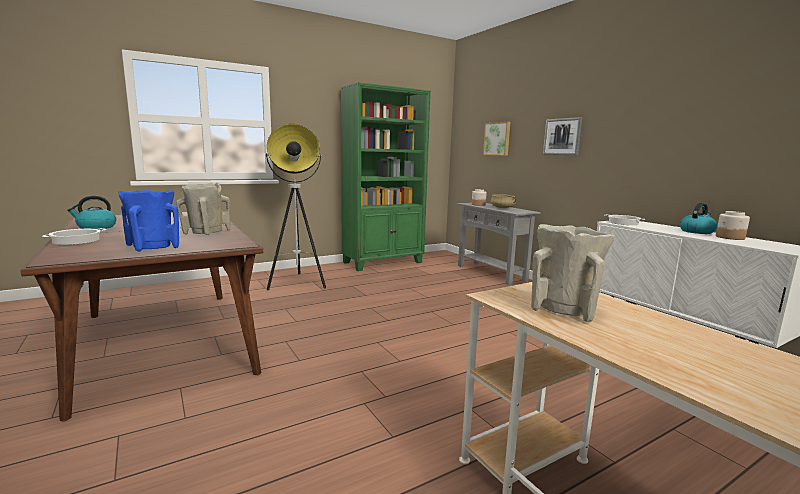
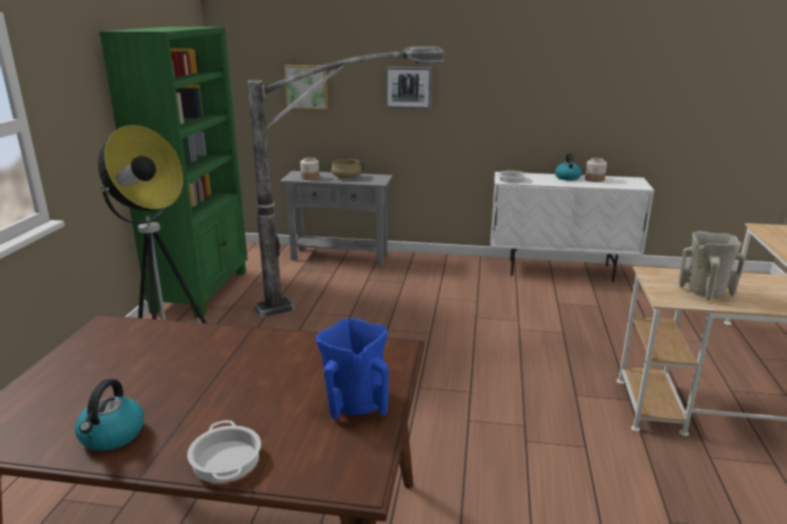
camera: 50 degrees left, 10 degrees up
beige vase [176,183,231,235] -> none
none -> floor lamp [248,46,445,317]

